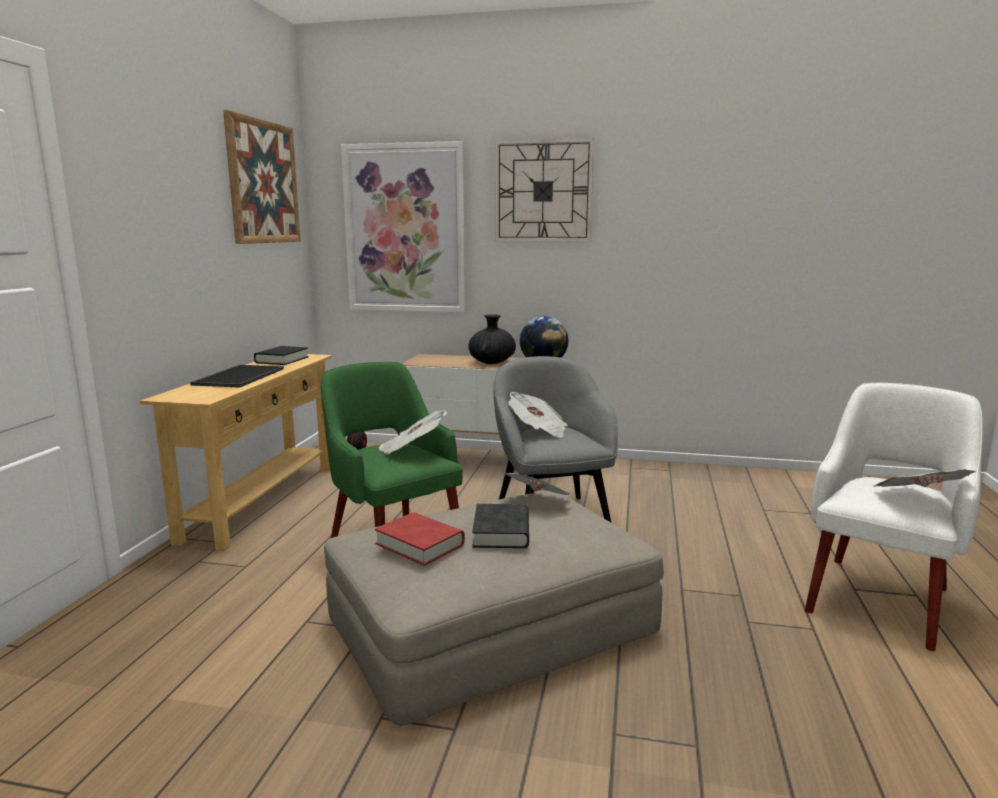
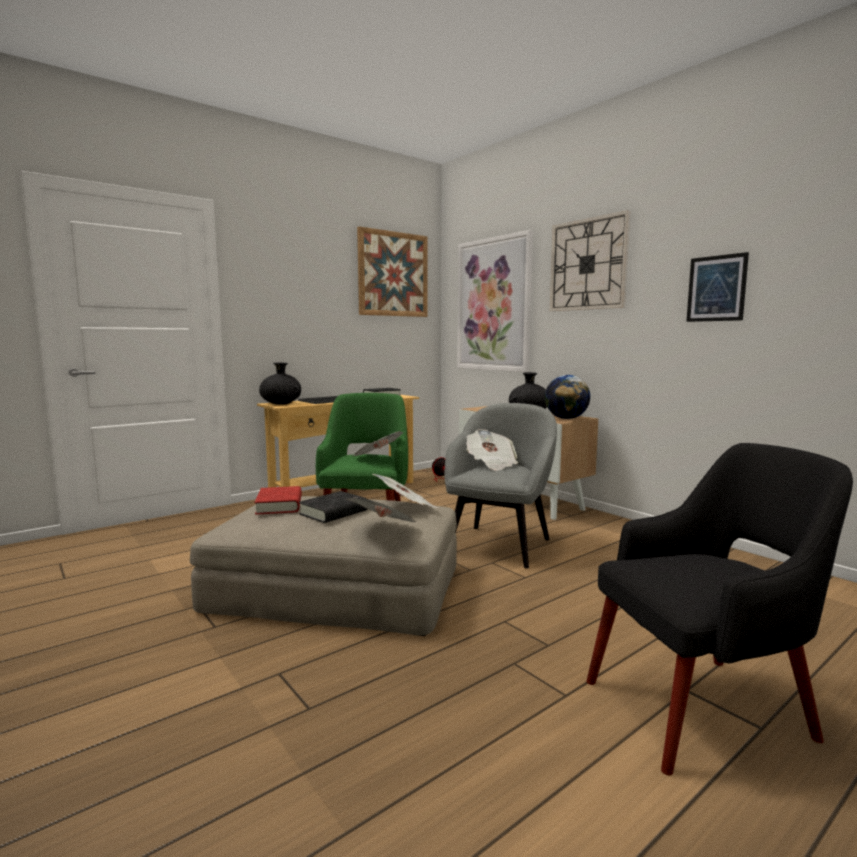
camera: 40 degrees right, 5 degrees down
white armchair [805,383,983,651] -> black armchair [587,443,853,775]
newspaper [874,469,976,487] -> newspaper moved to [346,498,416,522]
none -> black vase [259,363,301,405]
none -> picture [686,252,749,322]

